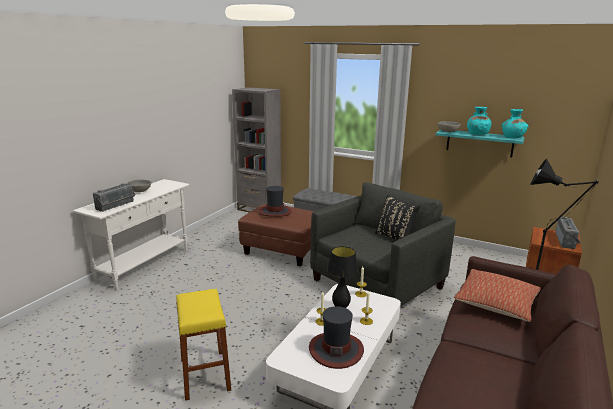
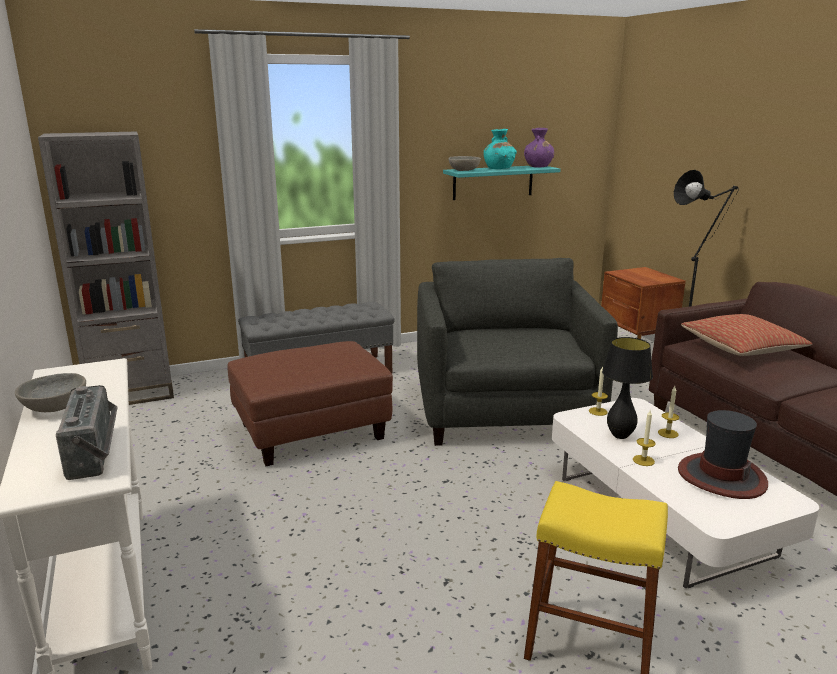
camera: 50 degrees left, 0 degrees up
hat [259,186,292,217] -> none
black pillow [375,195,420,240] -> none
turquoise vase [501,109,529,138] -> purple vase [524,128,554,168]
radio [555,217,581,249] -> none

